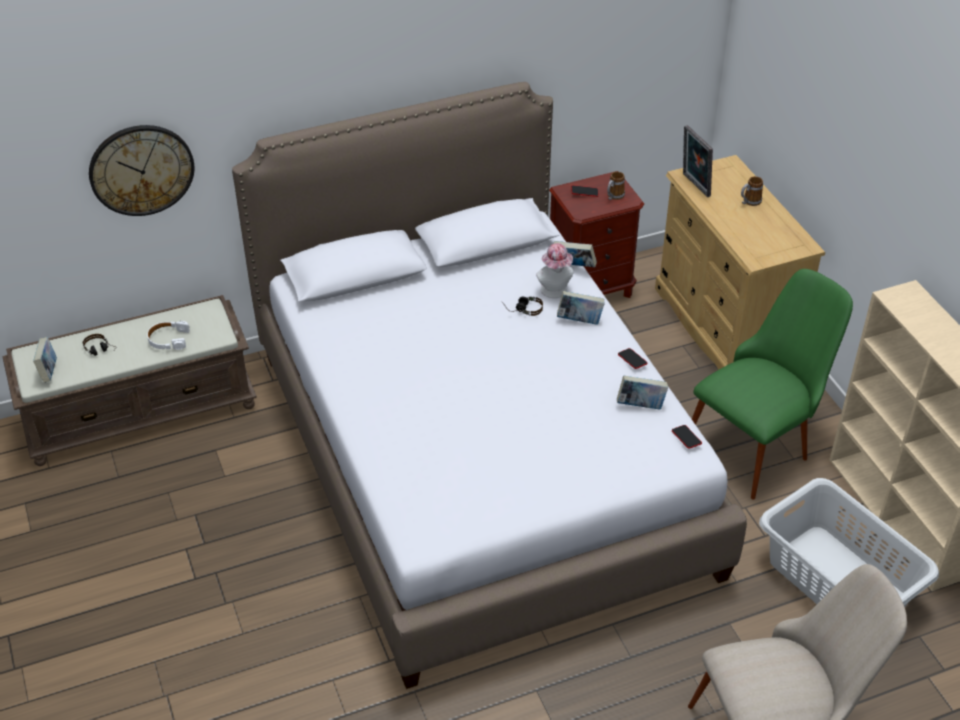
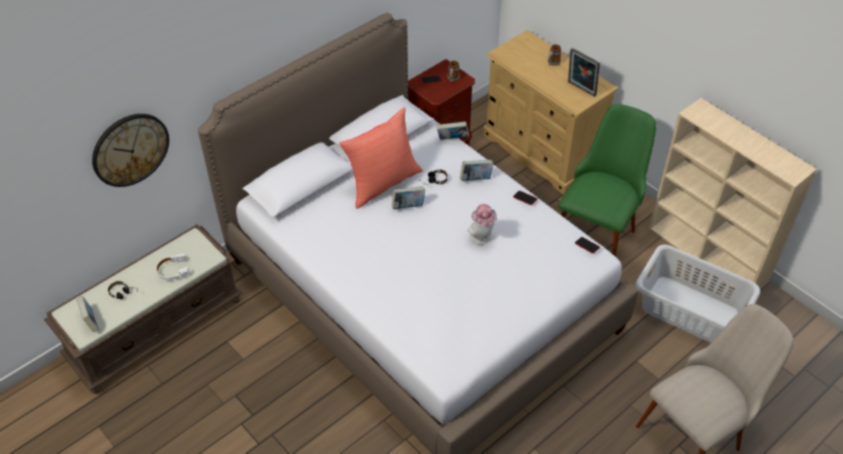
camera: 20 degrees left, 5 degrees up
hat [536,243,573,298] -> hat moved to [468,204,497,245]
book [617,376,668,409] -> book moved to [392,186,425,209]
picture frame [683,125,713,197] -> picture frame moved to [568,48,600,97]
none -> red pillow [339,107,423,209]

